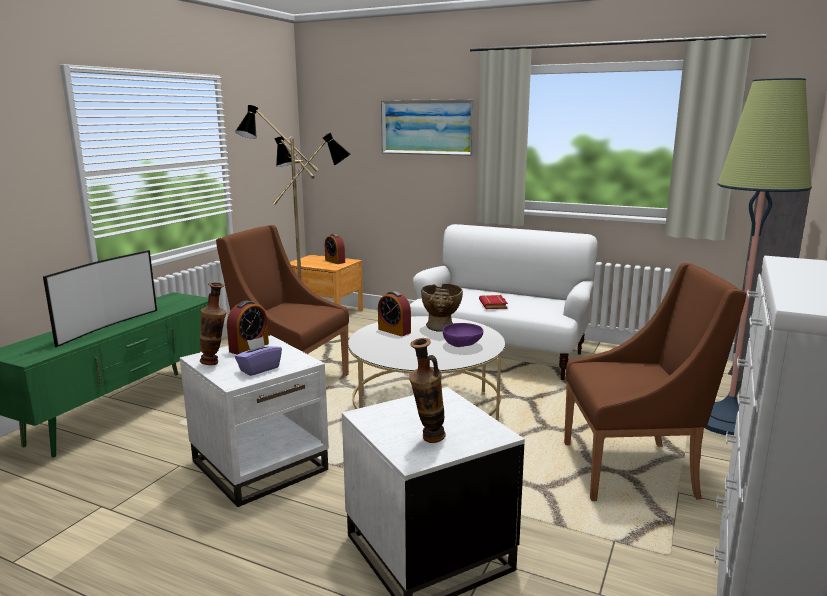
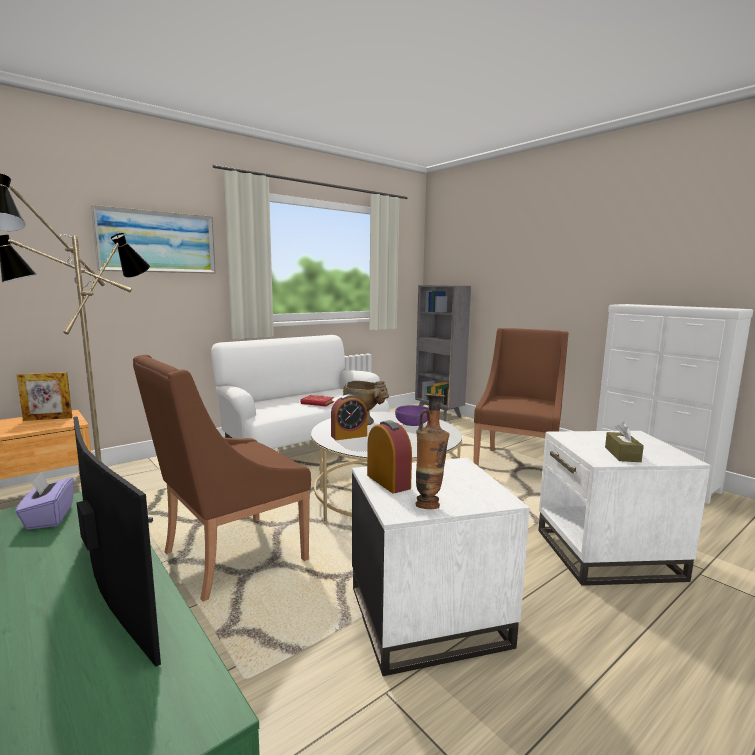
camera: 65 degrees left, 5 degrees down
purple tissue box [235,337,282,376] -> purple tissue box moved to [15,472,74,530]
alarm clock [325,234,345,264] -> picture frame [16,372,72,421]
vase [409,338,446,443] -> none
floor lamp [704,78,812,435] -> none
none -> brown tissue box [605,422,644,462]

